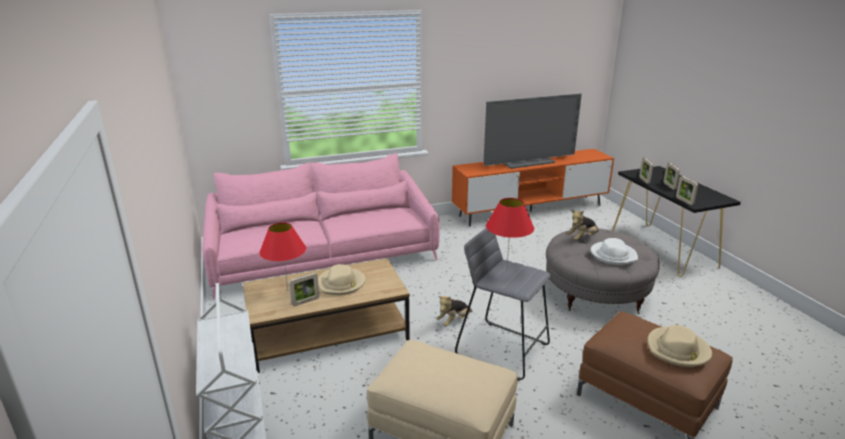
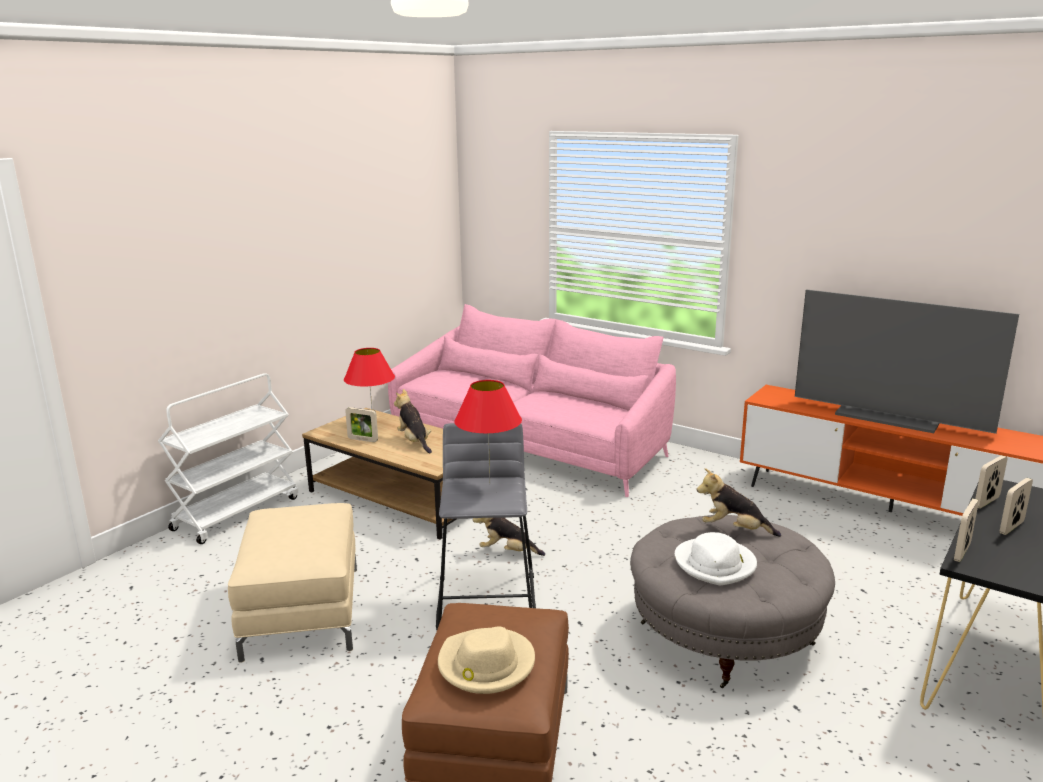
camera: 55 degrees right, 5 degrees down
beige hat [318,264,366,295] -> plush toy [394,389,432,453]

